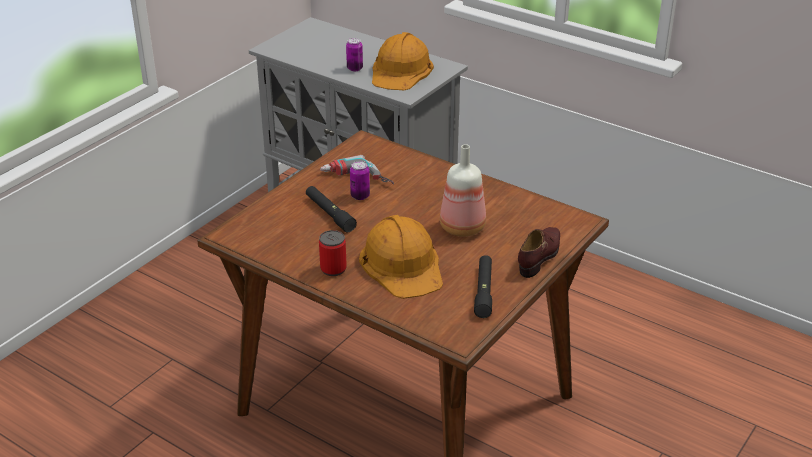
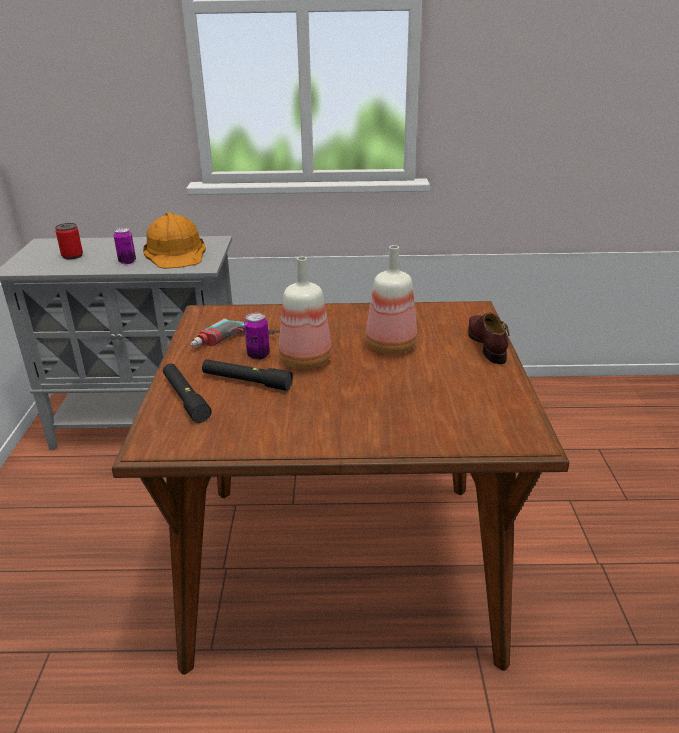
camera: 35 degrees left, 5 degrees down
can [319,230,347,276] -> can moved to [55,223,83,259]
orange hard hat [359,215,443,299] -> none
black flashlight [474,255,492,318] -> black flashlight moved to [163,364,212,423]
none -> bottle [278,257,332,369]

